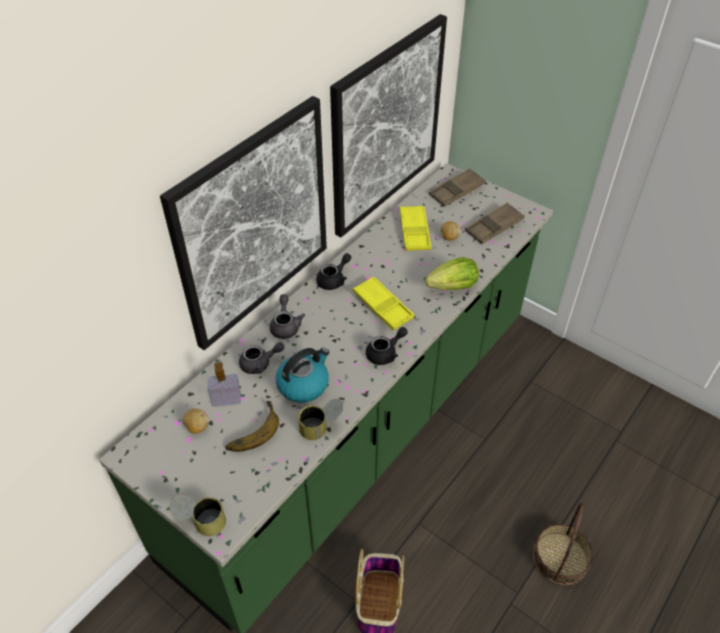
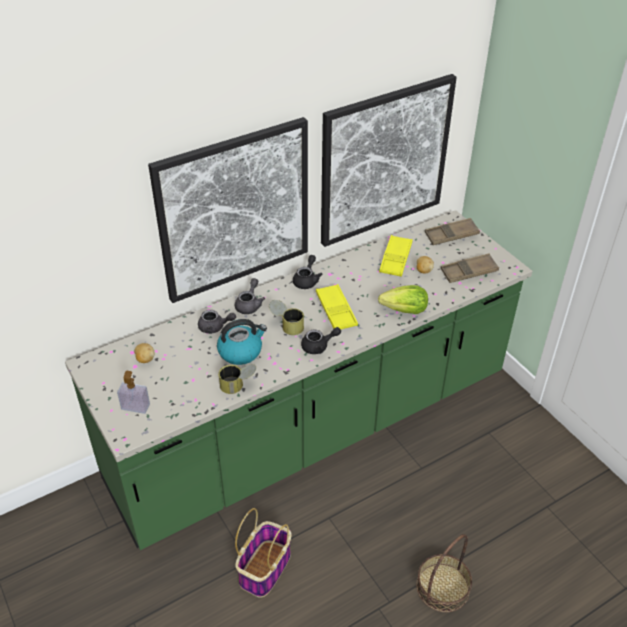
camera: 20 degrees right, 5 degrees down
can [169,495,226,536] -> can moved to [269,300,304,335]
soap dispenser [207,362,241,407] -> soap dispenser moved to [117,371,150,414]
banana [225,401,279,452] -> none
black teapot [316,253,351,290] -> black teapot turned 45 degrees counterclockwise [293,255,323,289]

